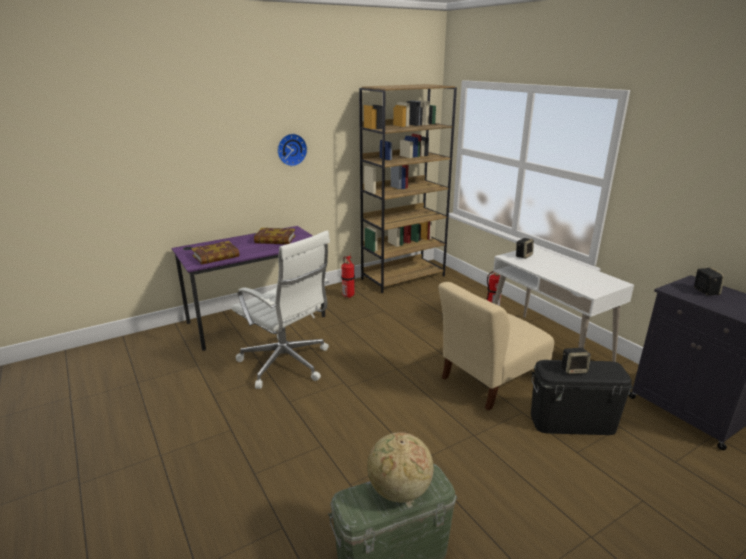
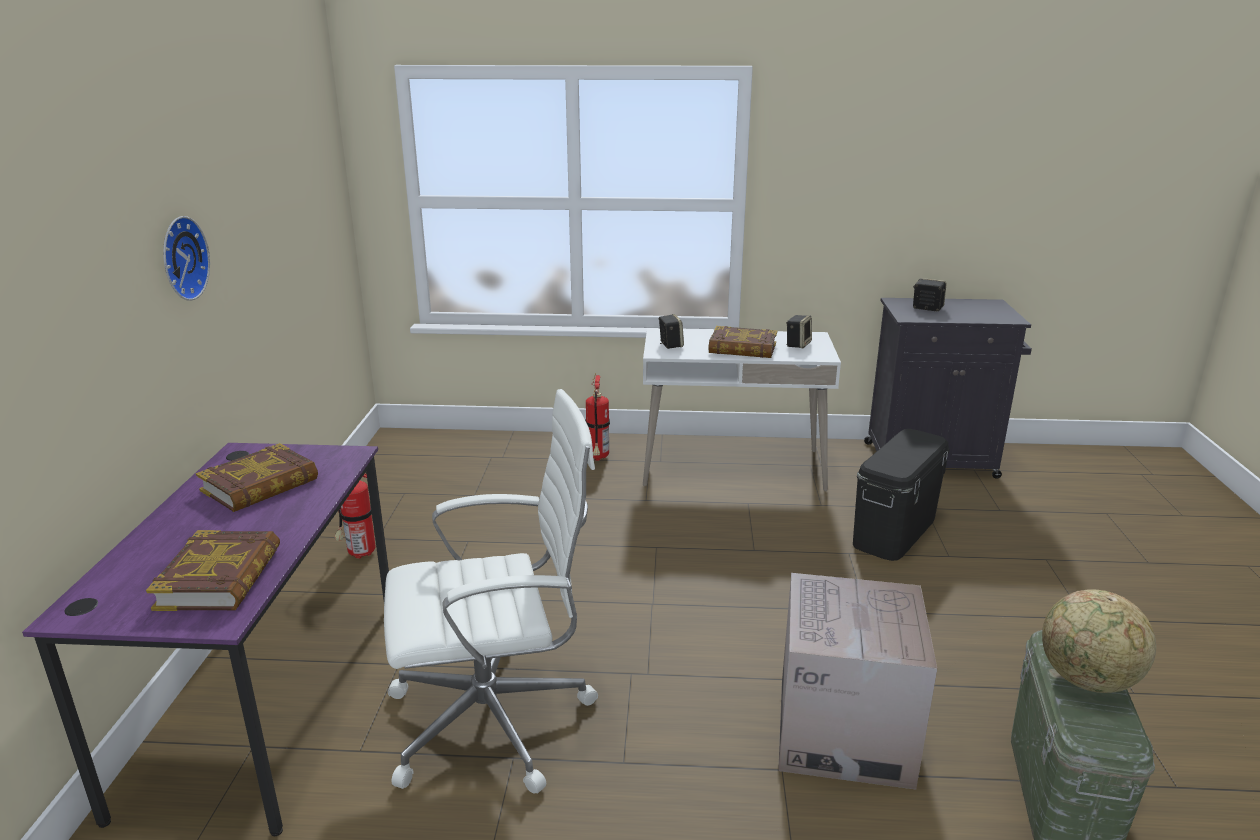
camera: 55 degrees left, 0 degrees up
brown bookcase [359,84,457,293] -> none
beige chair [438,282,554,411] -> none
speaker [561,348,591,374] -> speaker moved to [786,315,812,348]
none -> book [708,326,777,358]
none -> cardboard box [778,573,937,790]

